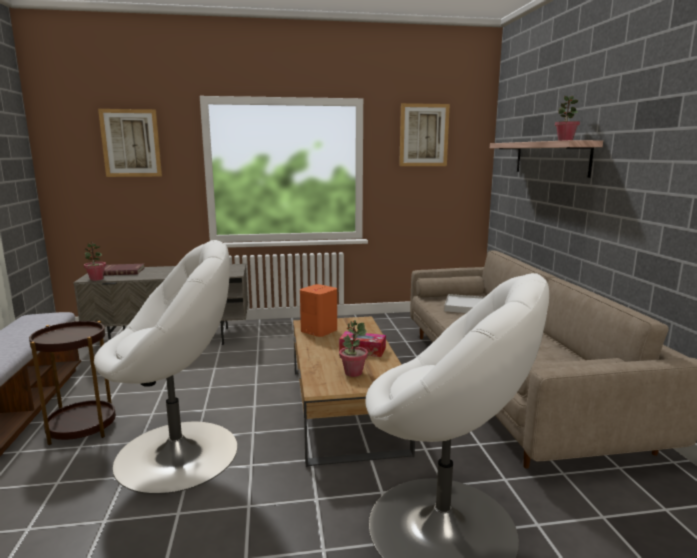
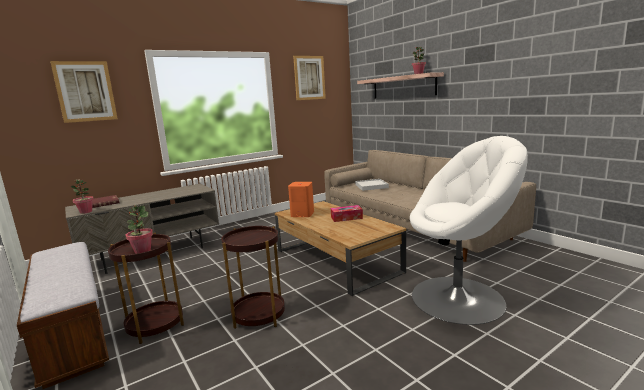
camera: 25 degrees left, 0 degrees up
white armchair [94,240,238,494] -> brown side table [221,226,285,329]
potted plant [339,320,368,377] -> potted plant moved to [125,205,153,254]

